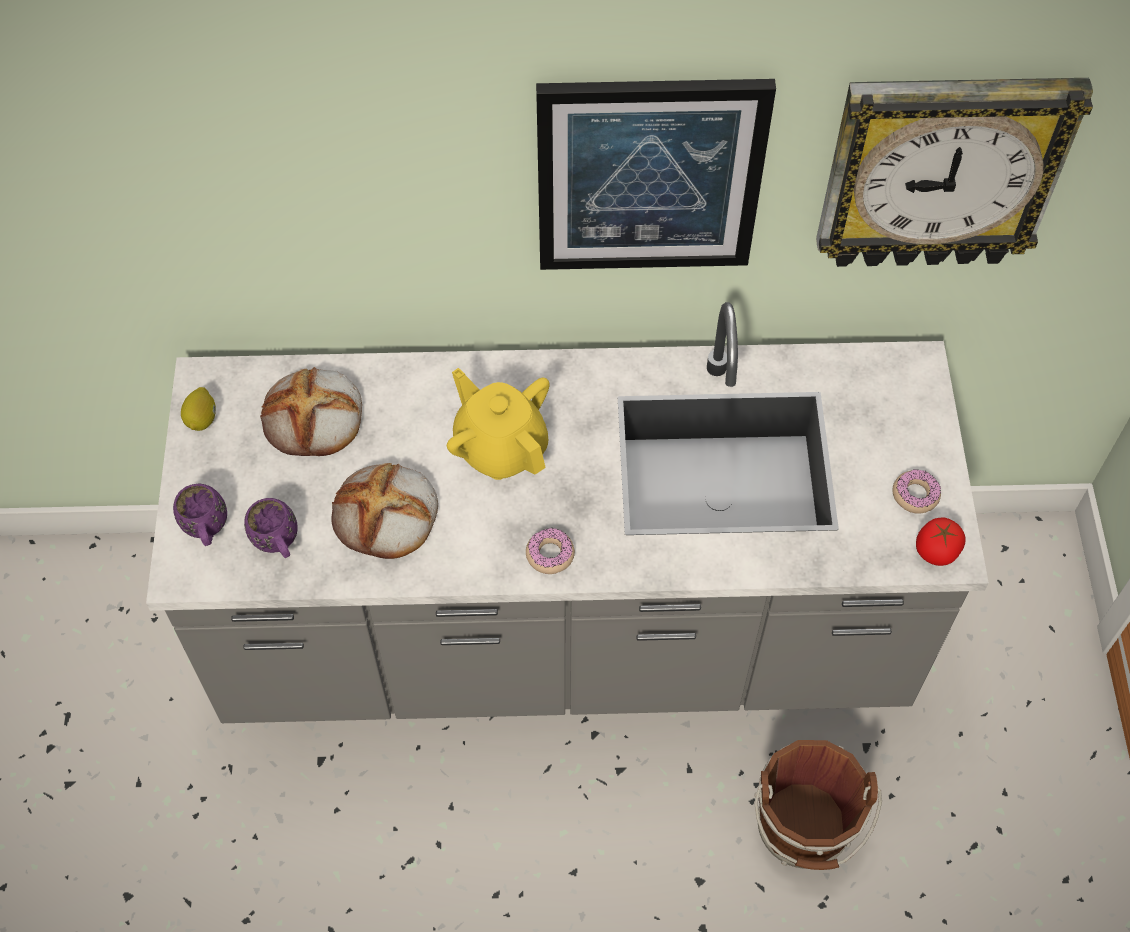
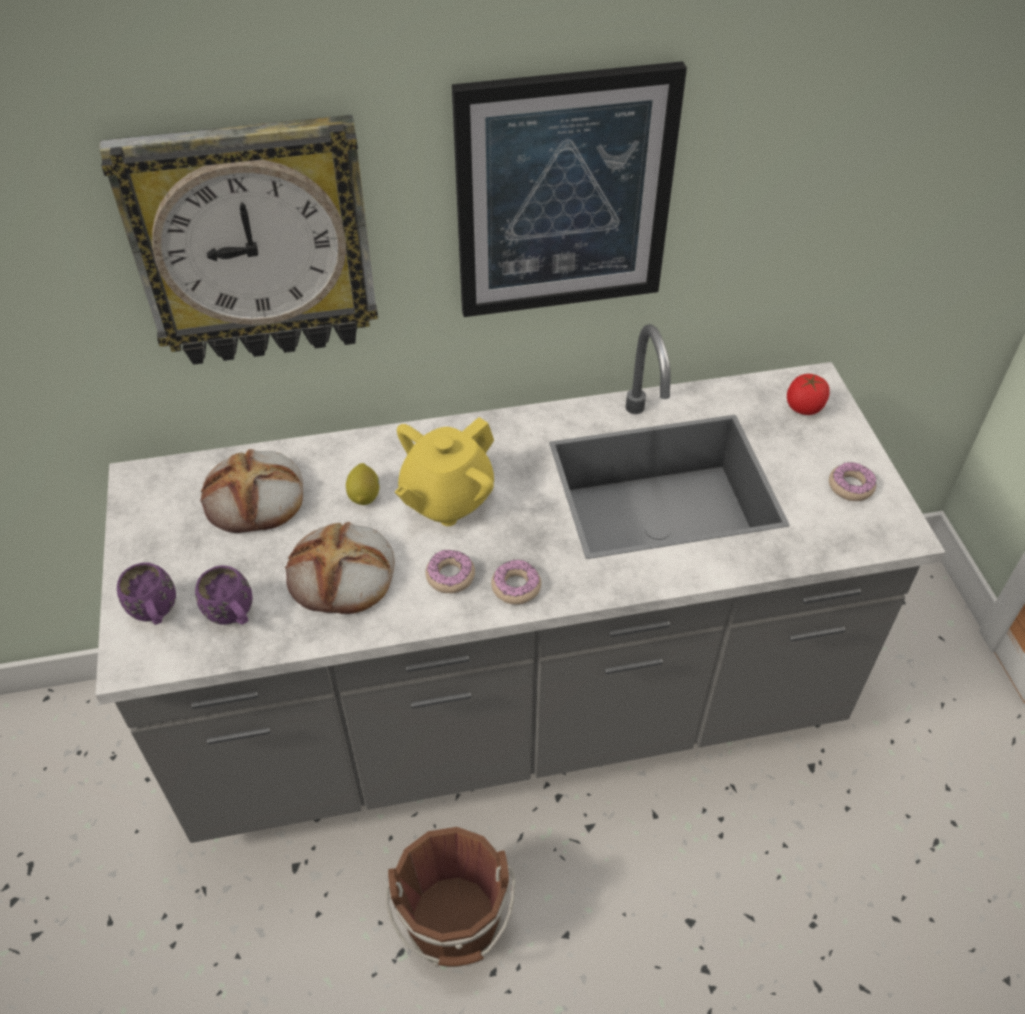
camera: 10 degrees left, 10 degrees down
lemon [181,387,216,431] -> lemon moved to [346,463,380,505]
yellow teapot [447,368,550,480] -> yellow teapot turned 90 degrees counterclockwise [395,417,494,526]
brown bucket [754,740,882,870] -> brown bucket moved to [386,827,516,967]
wall clock [816,78,1093,267] -> wall clock moved to [99,114,378,365]
tomato [916,518,965,566] -> tomato moved to [787,374,830,415]
none -> donut [425,549,475,593]

